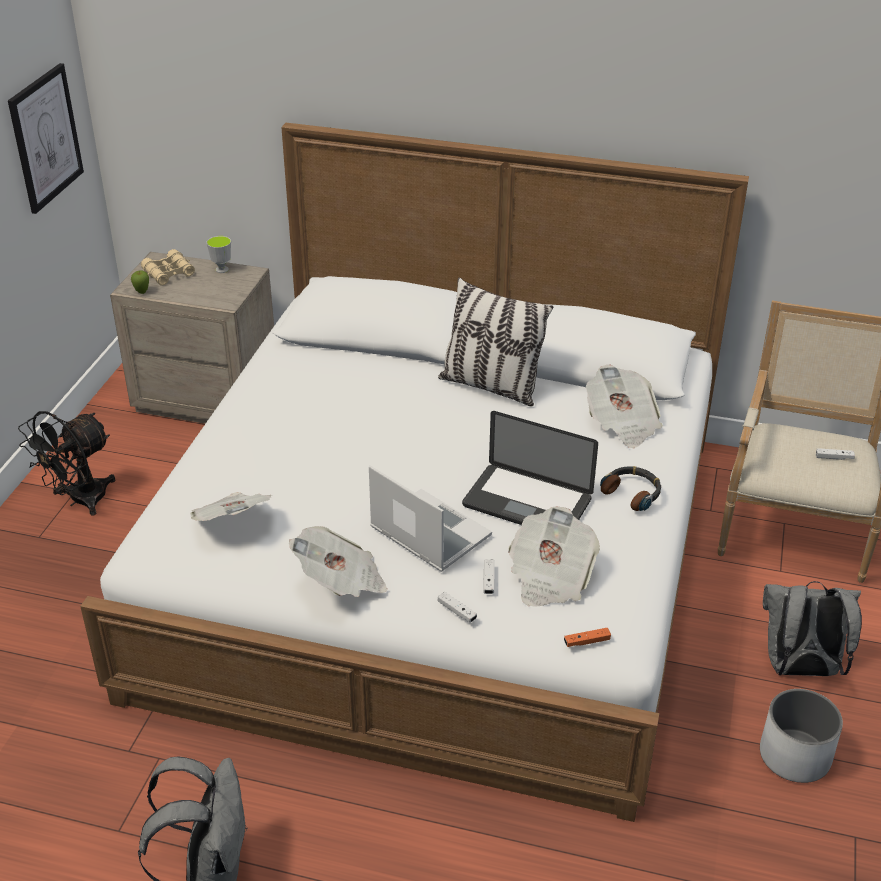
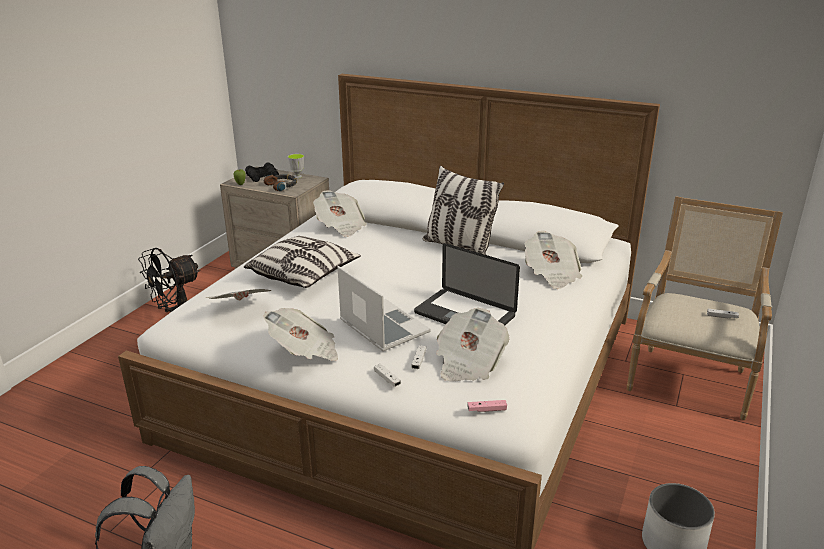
camera: 10 degrees right, 10 degrees down
picture [8,63,84,214] -> none
beige binoculars [141,249,195,286] -> black binoculars [245,163,279,182]
orange game controller [564,628,611,647] -> pink game controller [467,400,507,412]
headphones [600,466,661,511] -> headphones moved to [264,174,297,191]
grey backpack [763,581,862,676] -> none
none -> pillow [244,236,361,288]
none -> newspaper [313,190,367,237]

